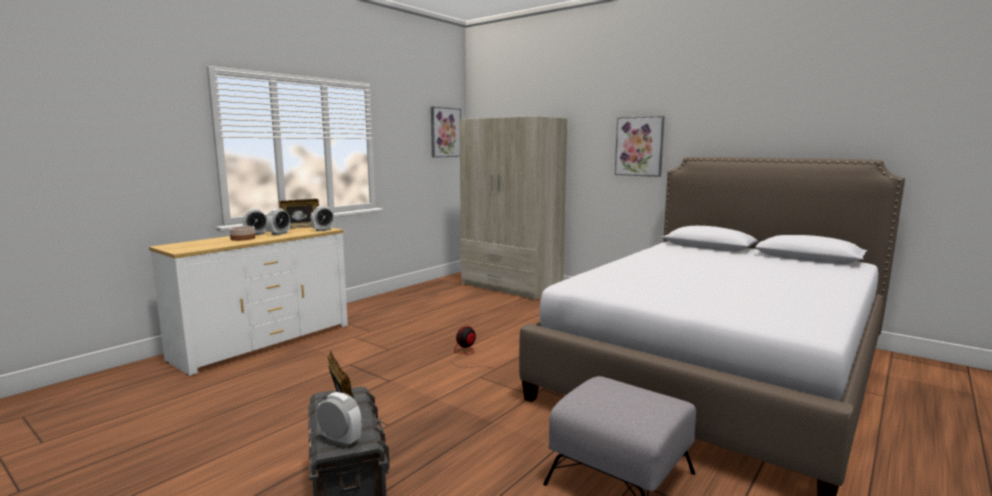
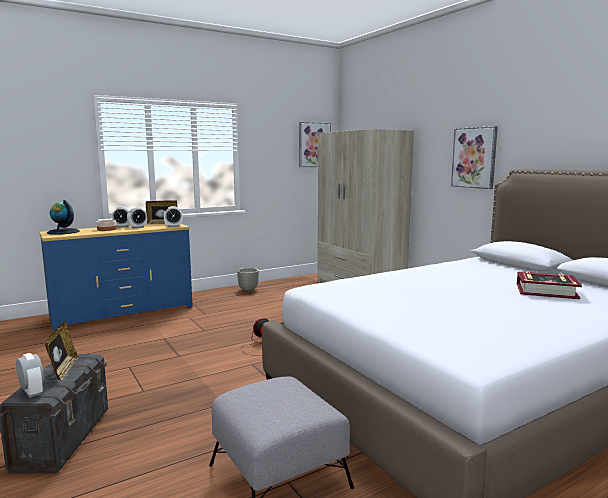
camera: 20 degrees right, 0 degrees up
white dresser [149,228,348,376] -> blue dresser [39,224,193,331]
none -> globe [47,200,80,235]
none -> planter [237,268,259,292]
none -> book [517,271,582,299]

